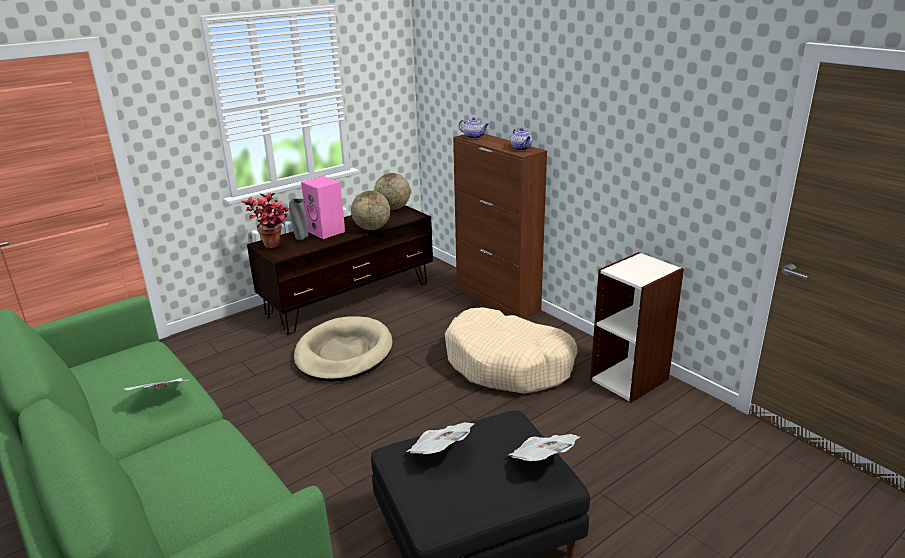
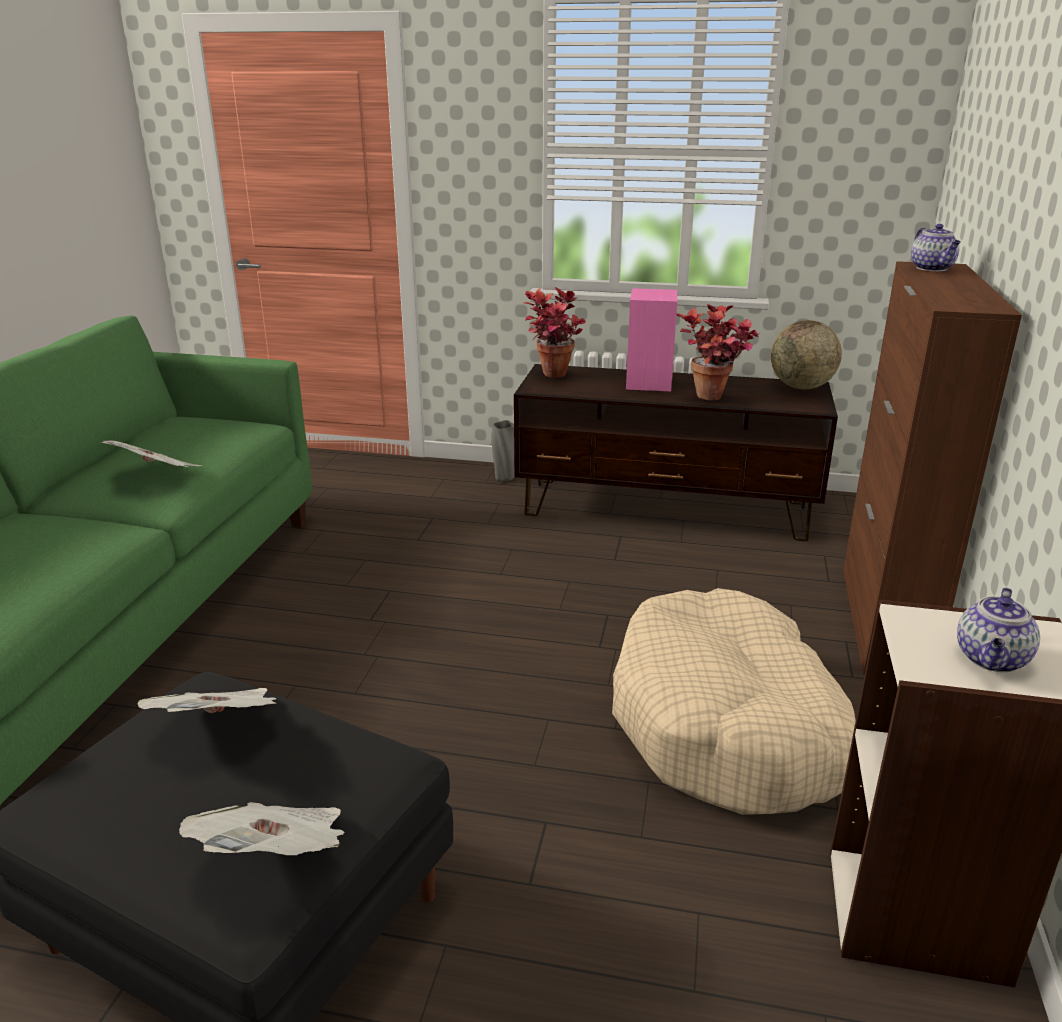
camera: 50 degrees right, 0 degrees up
grey vase [289,199,309,240] -> grey vase moved to [492,420,515,482]
beige dog bed [294,317,393,382] -> none
globe [351,191,390,230] -> potted plant [676,304,759,400]
teapot [511,128,533,151] -> teapot moved to [957,588,1040,672]

